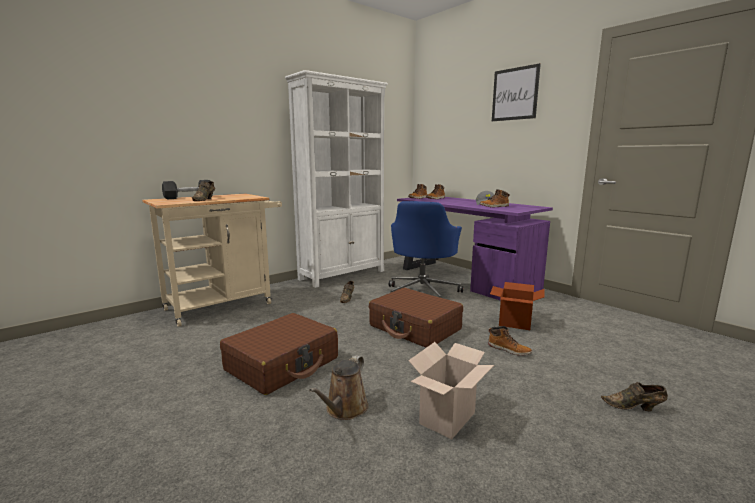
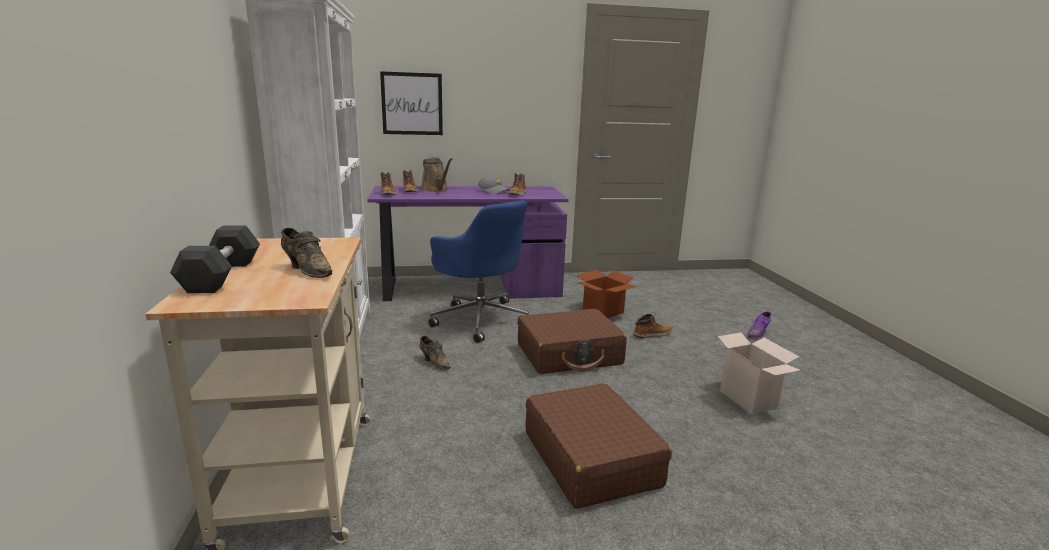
camera: 60 degrees left, 5 degrees up
brown watering can [309,355,369,420] -> brown watering can moved to [421,158,452,192]
picture [492,63,541,121] -> picture moved to [380,71,443,135]
brown shoe [601,382,668,412] -> purple shoe [747,311,772,339]

